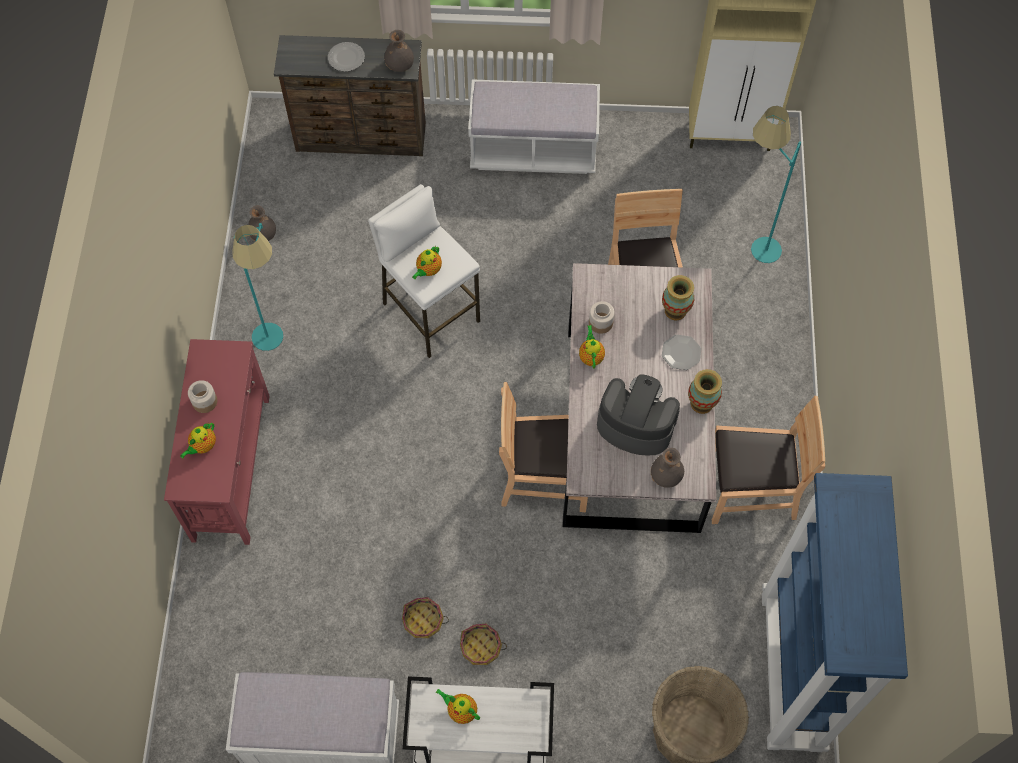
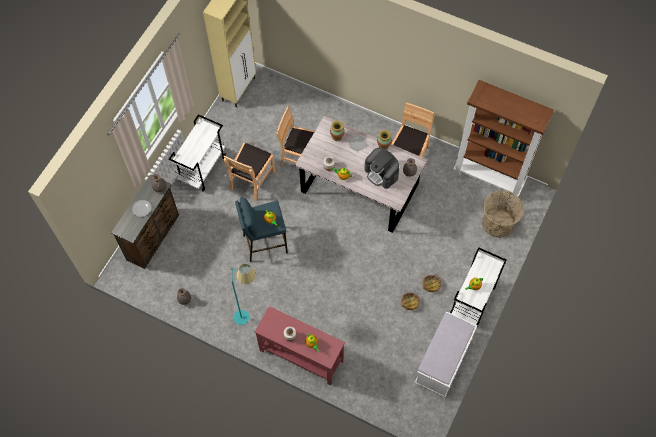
camera: 65 degrees left, 0 degrees up
white stool [368,184,480,358] -> blue stool [235,197,288,262]
white bench [468,79,600,174] -> white cart [169,114,226,192]
brown chair [499,382,588,512] -> brown chair moved to [223,143,275,201]
coffee machine [597,374,680,455] -> coffee machine turned 90 degrees counterclockwise [364,148,399,189]
turquoise floor lamp [751,106,801,263] -> none
blue bookcase [762,473,908,752] -> brown bookcase [453,80,554,200]

